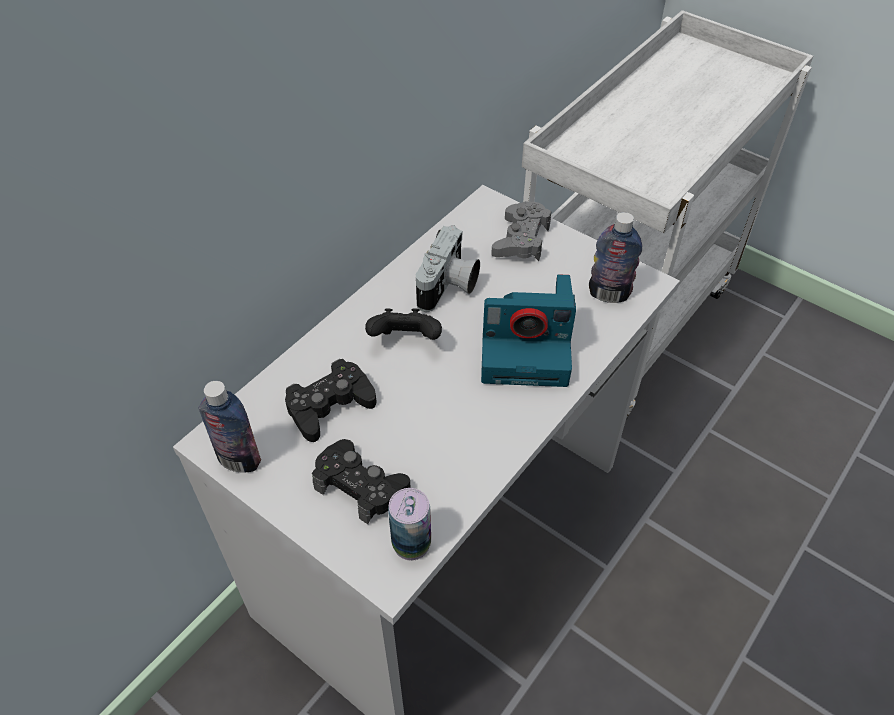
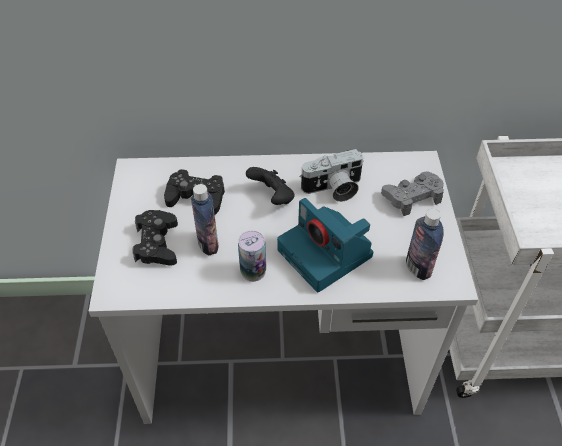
camera: 50 degrees right, 0 degrees up
bottle [198,381,261,472] -> bottle moved to [191,184,219,255]
can [388,488,431,561] -> can moved to [238,231,266,282]

